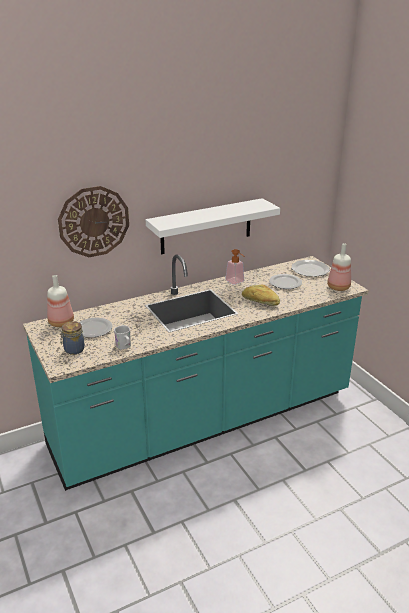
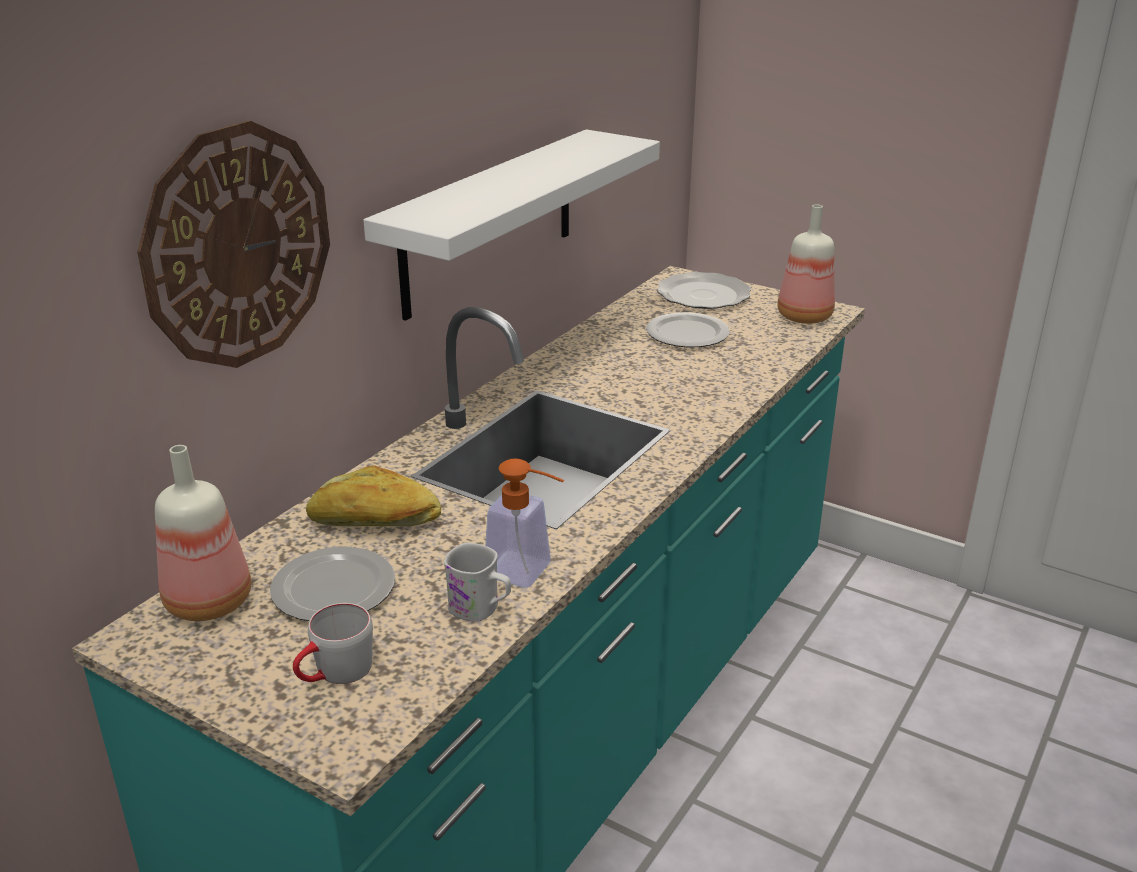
camera: 30 degrees left, 0 degrees up
jar [59,321,85,355] -> grey mug [293,603,373,684]
soap dispenser [225,249,245,285] -> soap dispenser moved to [485,458,564,588]
bread [242,285,280,306] -> bread moved to [306,466,441,526]

